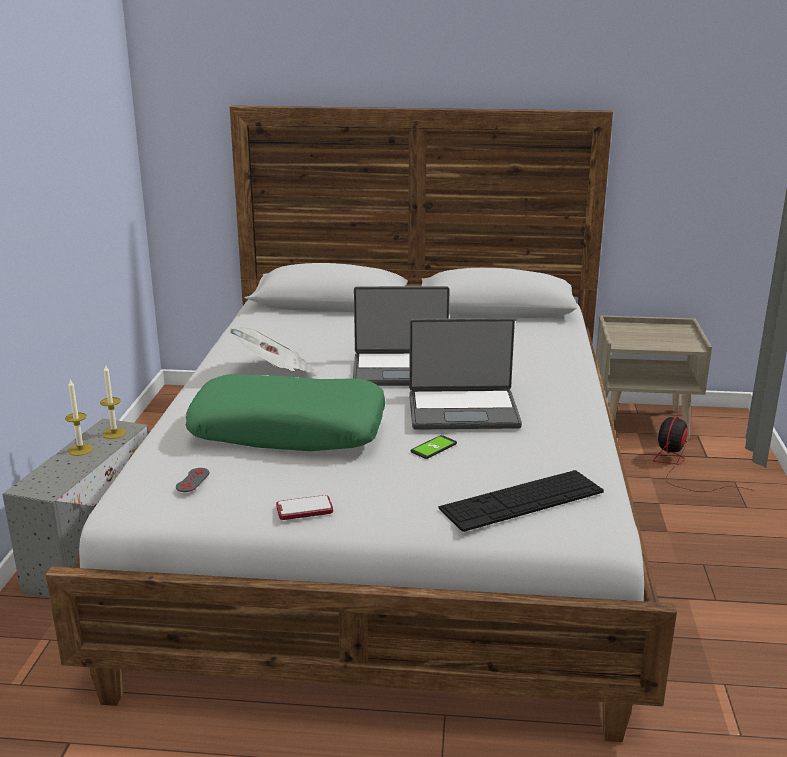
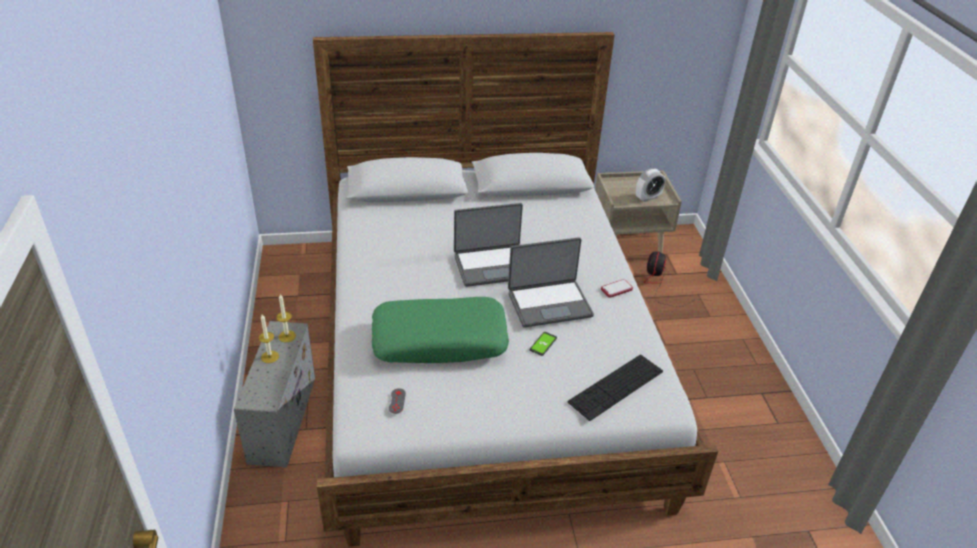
camera: 15 degrees left, 15 degrees up
newspaper [226,327,318,373] -> none
phone [276,495,333,520] -> phone moved to [601,279,633,298]
none -> alarm clock [636,169,666,202]

